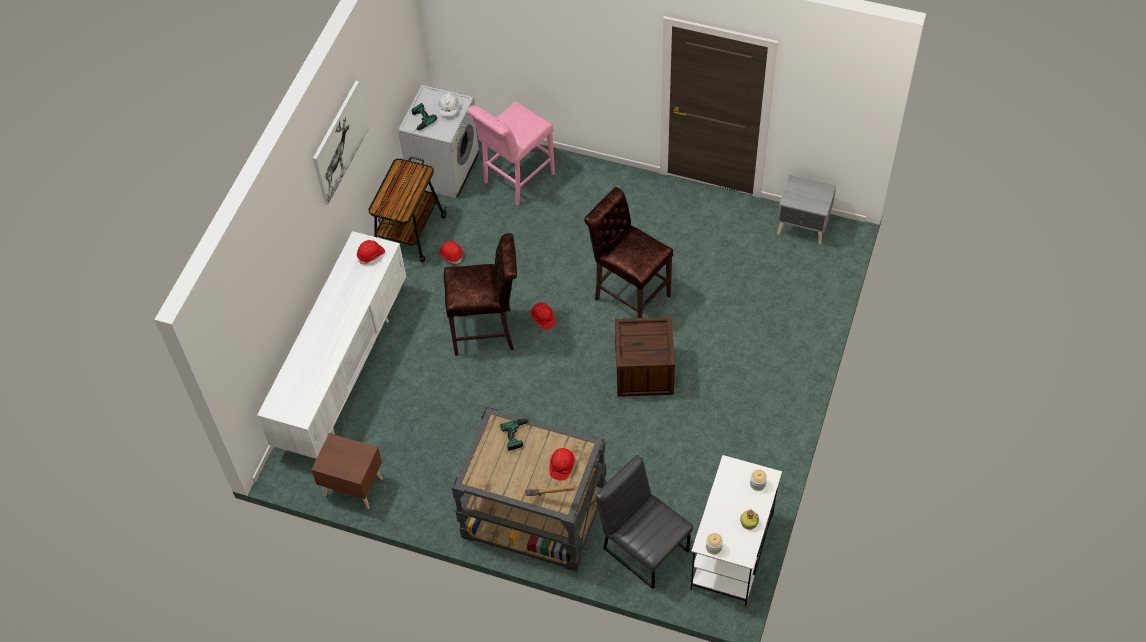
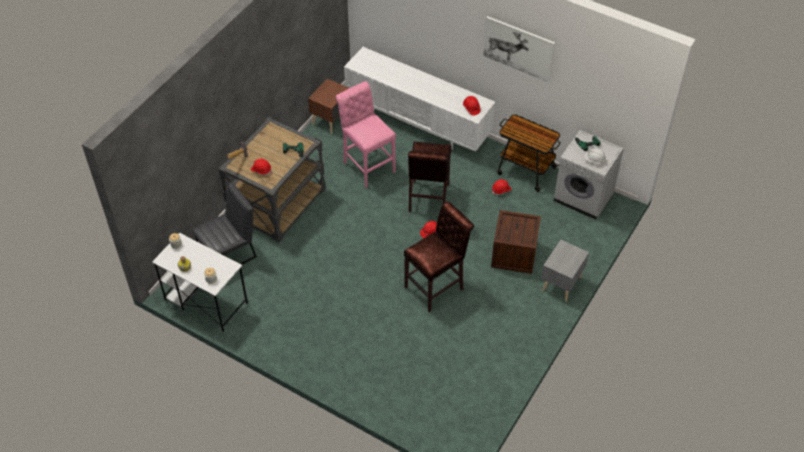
camera: 100 degrees right, 5 degrees down
pink stool [467,101,555,206] -> pink stool moved to [336,81,396,188]
crate [615,317,675,397] -> crate moved to [491,210,541,274]
grey nightstand [777,175,836,245] -> grey nightstand moved to [541,240,589,302]

